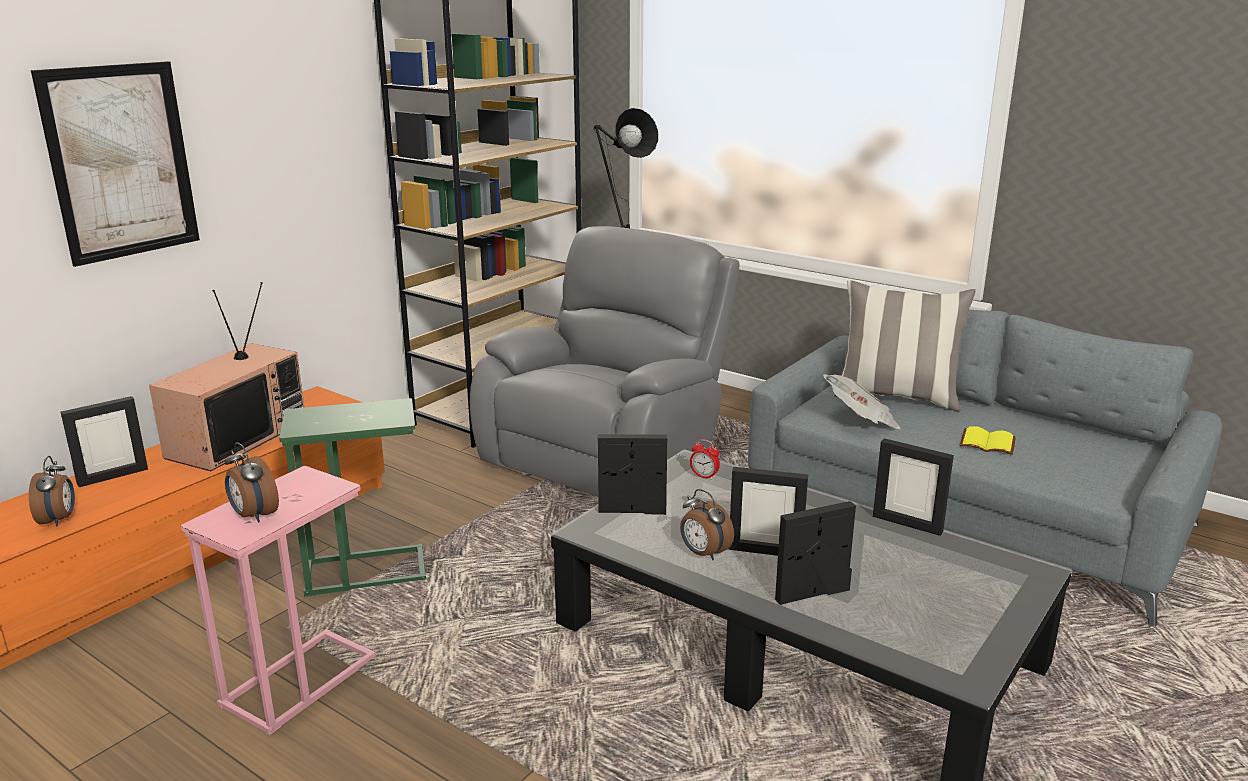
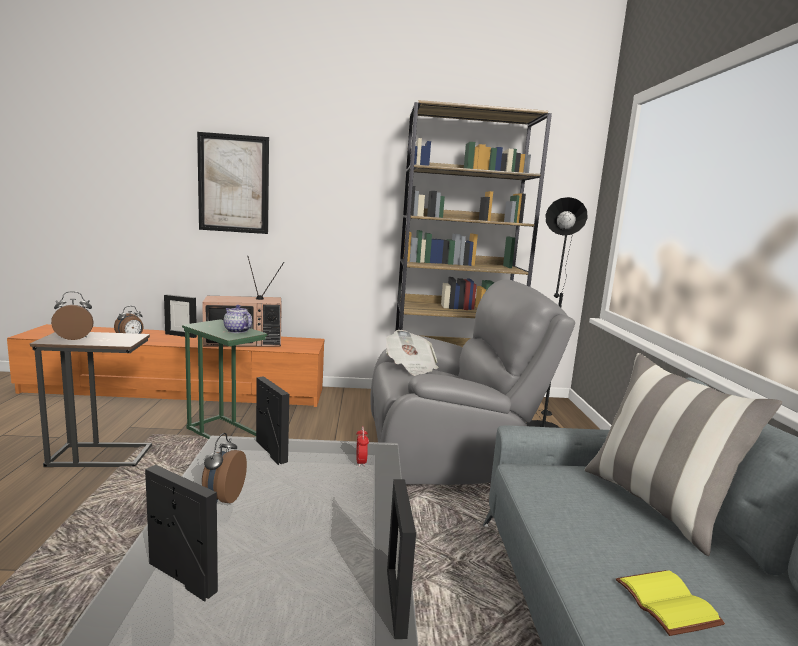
camera: 50 degrees right, 10 degrees down
pink side table [181,466,376,735] -> brown side table [30,332,152,468]
alarm clock [225,442,279,523] -> alarm clock turned 60 degrees clockwise [51,291,94,340]
picture frame [729,467,808,556] -> none
newspaper [823,374,901,429] -> newspaper moved to [386,330,438,376]
none -> teapot [224,305,252,333]

